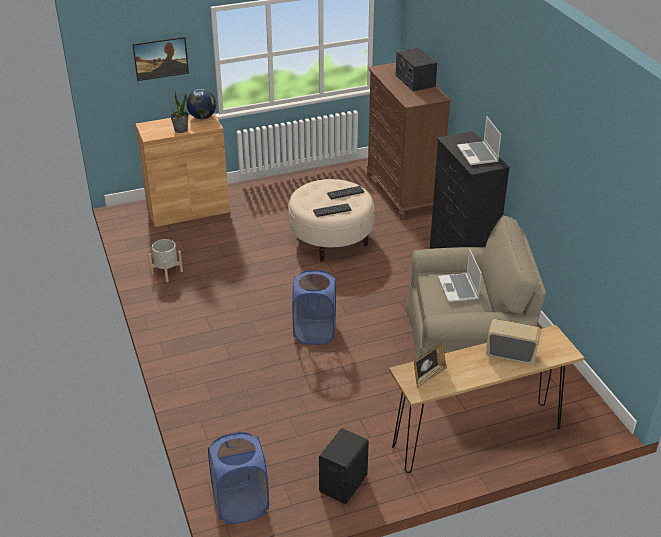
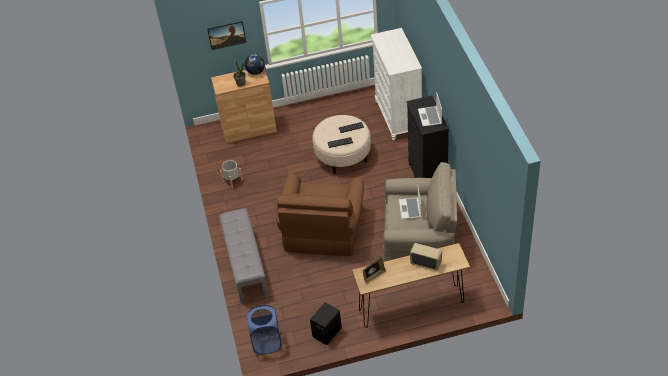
camera: 10 degrees right, 10 degrees up
blue laundry basket [292,270,336,345] -> brown armchair [276,174,364,256]
brown dresser [367,63,451,220] -> white dresser [371,28,422,141]
radio [396,47,437,91] -> none
none -> grey bench [219,208,268,304]

